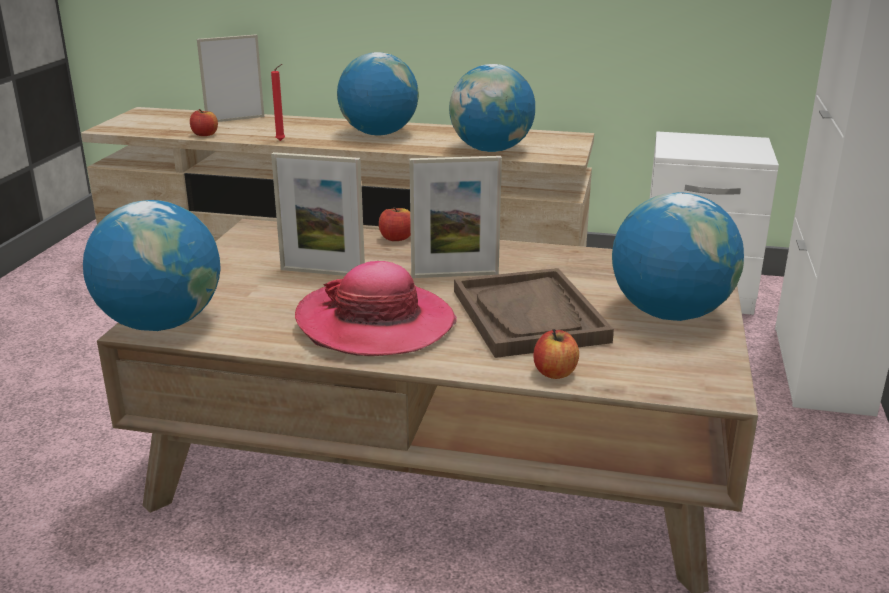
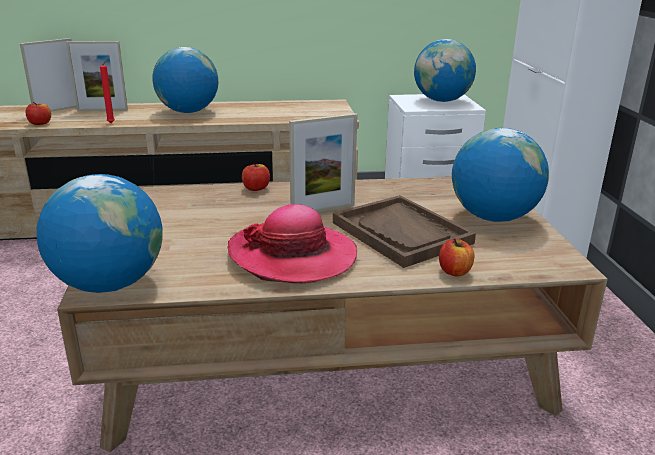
camera: 20 degrees left, 0 degrees up
picture frame [271,152,365,276] -> picture frame moved to [66,41,128,111]
globe [449,64,535,152] -> globe moved to [414,39,476,102]

